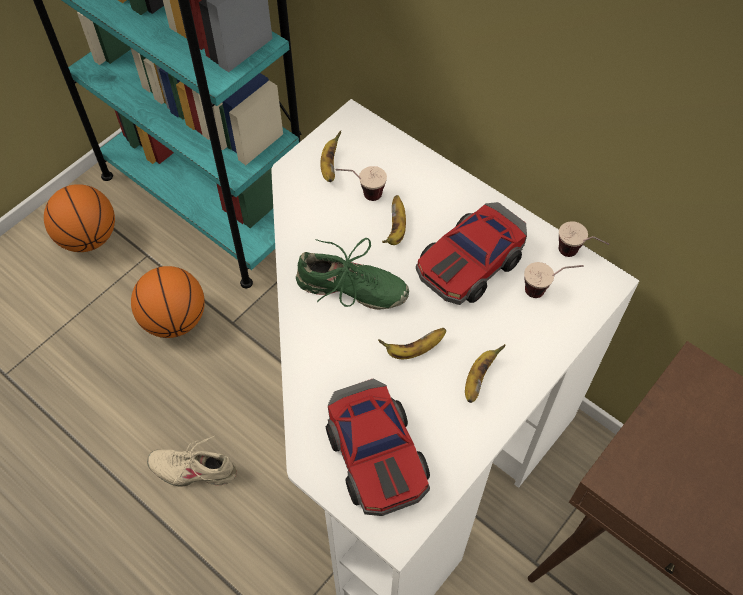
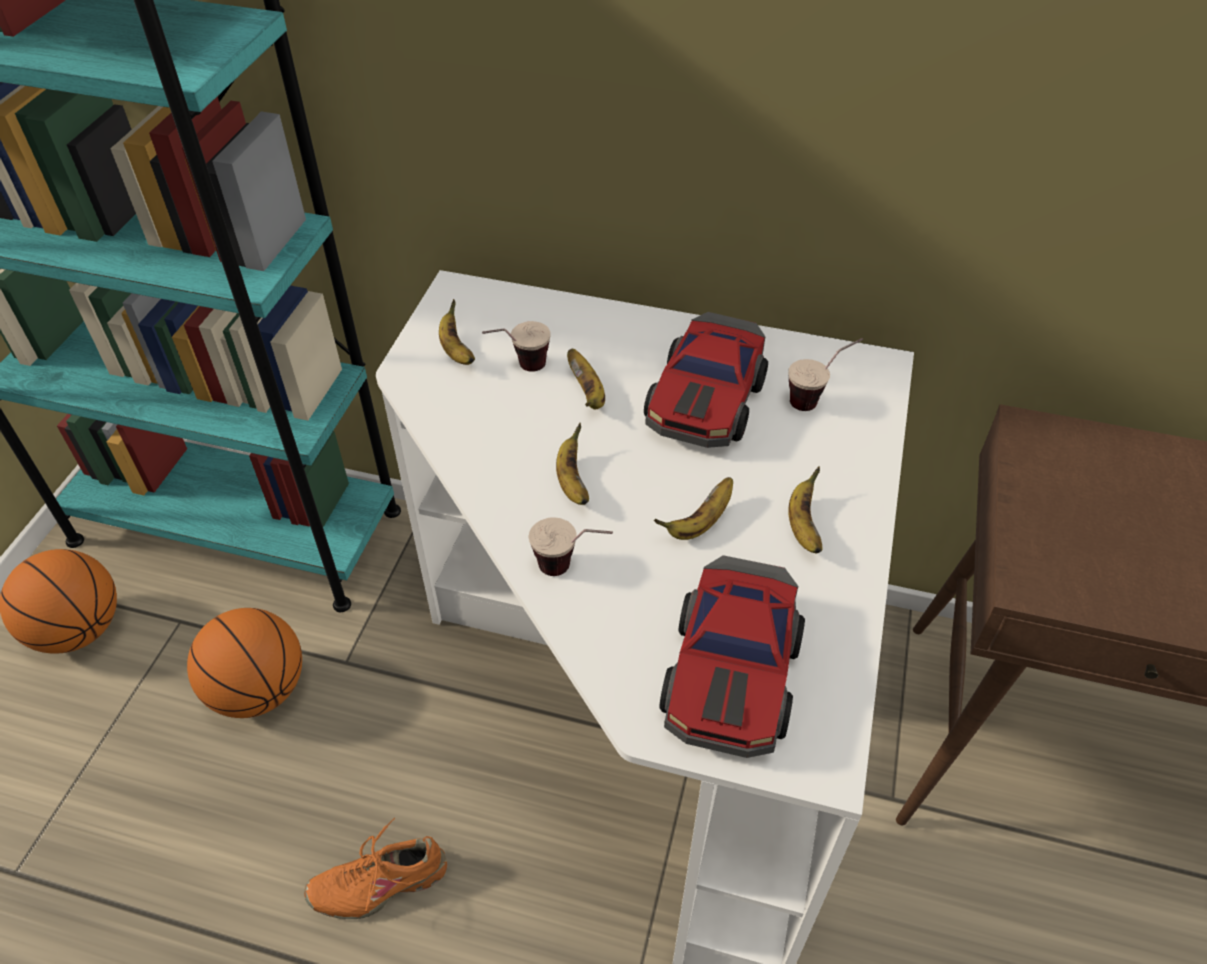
camera: 25 degrees left, 10 degrees down
beige shoe [147,436,237,487] -> orange shoe [304,818,447,919]
green shoe [296,238,409,310] -> banana [556,423,589,505]
toy car [326,379,430,516] -> toy car turned 60 degrees clockwise [659,555,805,758]
cup [559,221,609,257] -> cup moved to [529,517,613,576]

